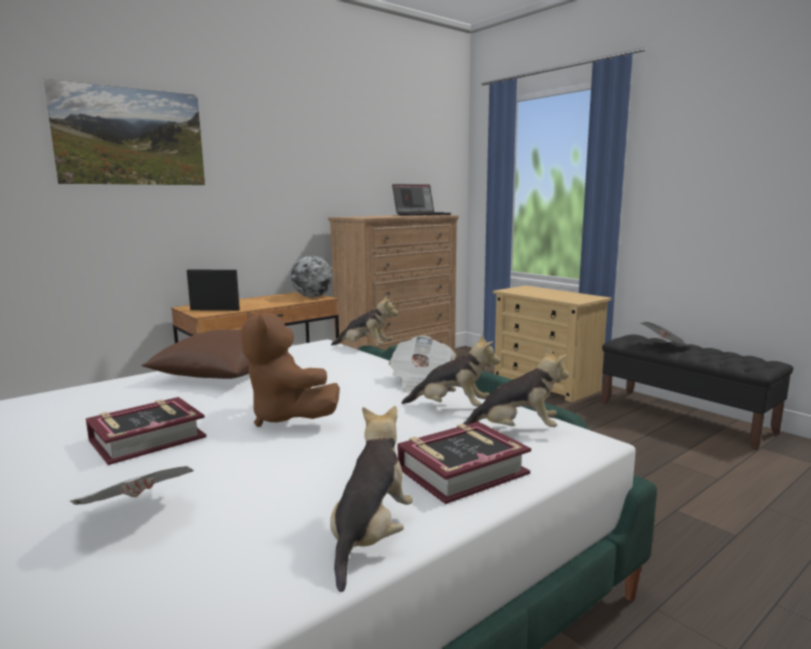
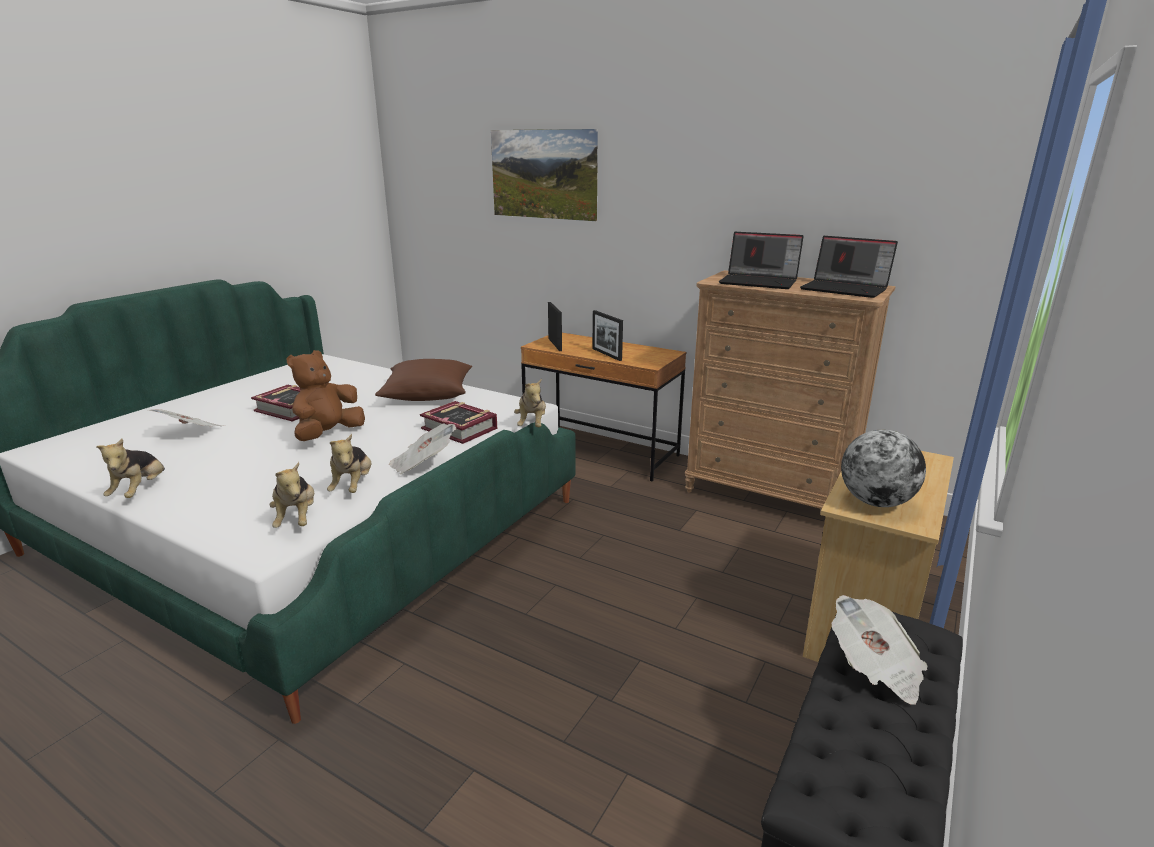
camera: 70 degrees right, 10 degrees up
globe [291,256,333,298] -> globe moved to [841,430,926,507]
plush toy [330,406,413,592] -> plush toy turned 90 degrees clockwise [96,439,165,498]
book [398,422,531,504] -> book moved to [420,401,497,444]
none -> picture frame [592,310,623,361]
none -> laptop [719,232,804,289]

